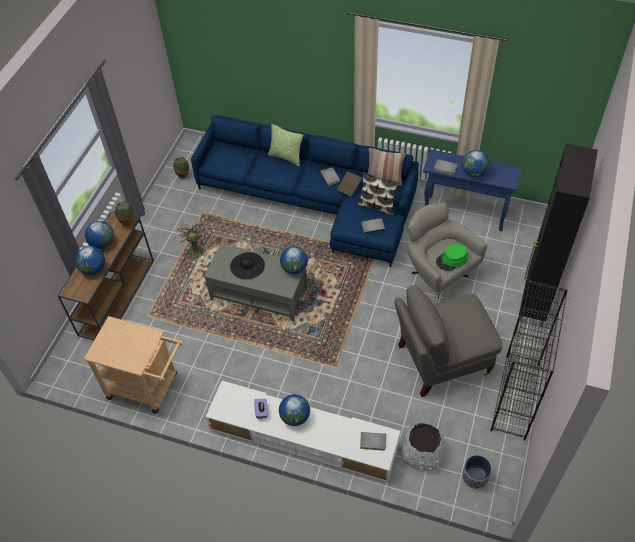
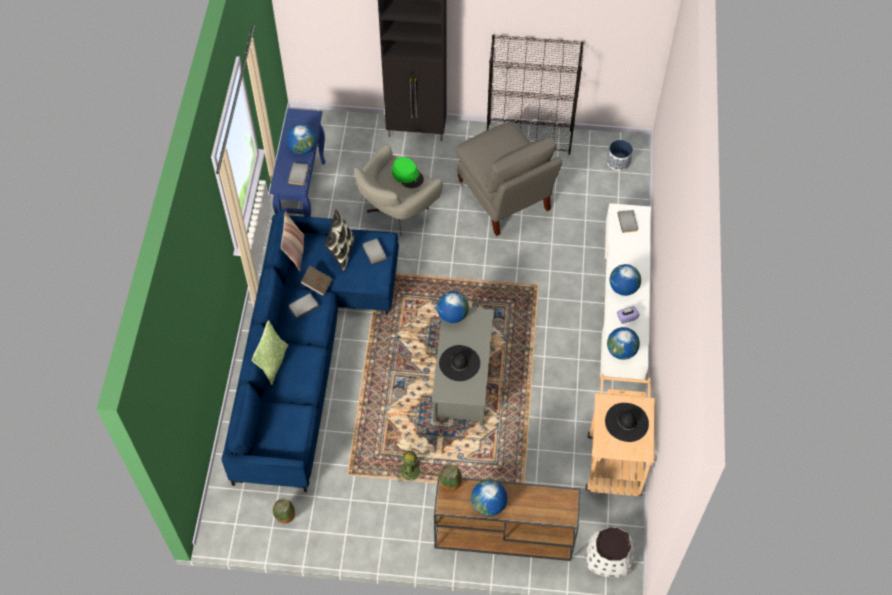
camera: 105 degrees left, 5 degrees up
globe [75,246,105,275] -> globe moved to [607,327,640,360]
beige fan [173,219,209,261] -> beige fan turned 135 degrees clockwise [389,436,435,485]
white planter [401,423,446,471] -> white planter moved to [586,527,635,578]
none -> black hat [605,403,649,442]

